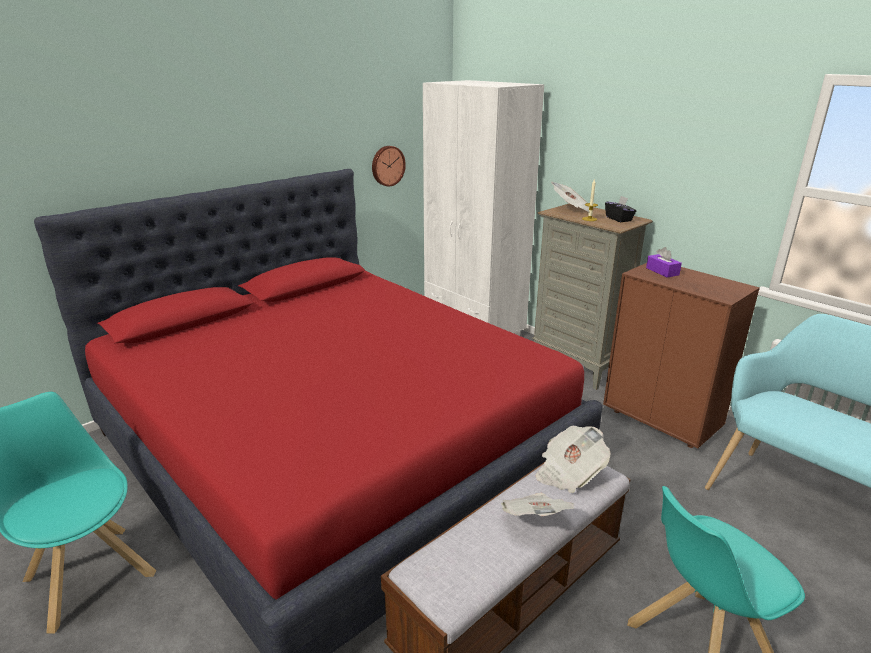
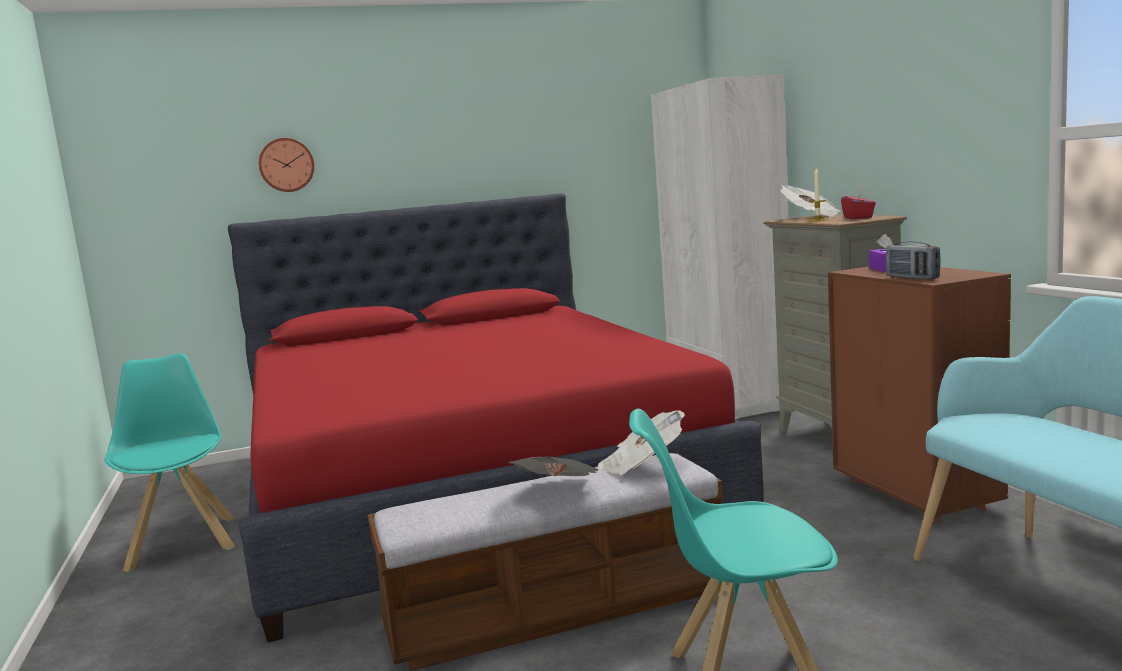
camera: 25 degrees right, 15 degrees down
wall clock [372,146,406,186] -> wall clock moved to [259,138,314,192]
black tissue box [605,196,636,222] -> red tissue box [841,188,876,219]
none -> radio [886,241,941,280]

